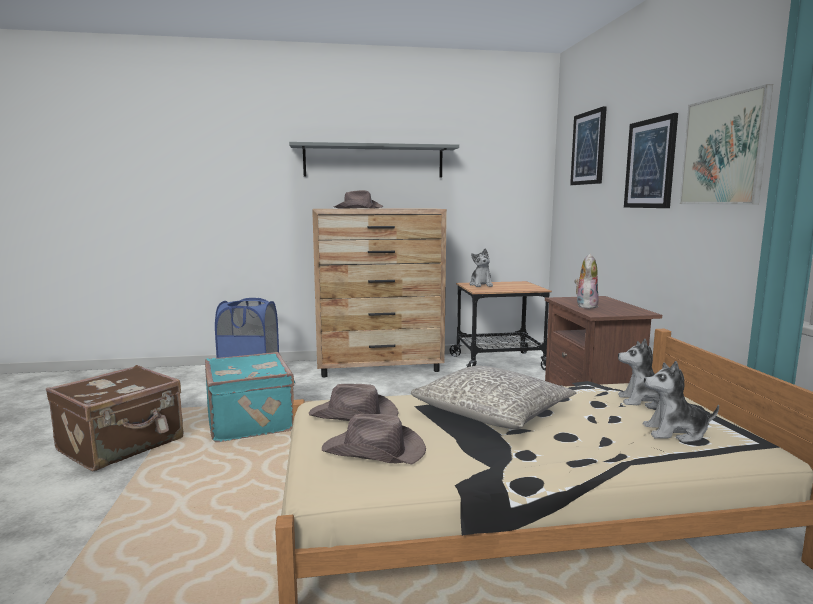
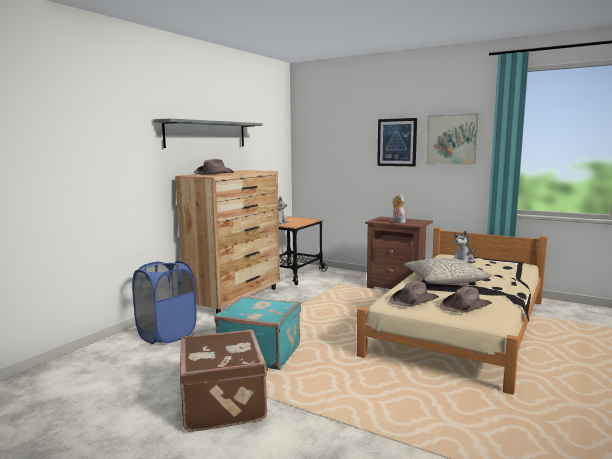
camera: 50 degrees left, 0 degrees up
picture [570,106,607,185] -> none
plush toy [643,361,719,443] -> none

